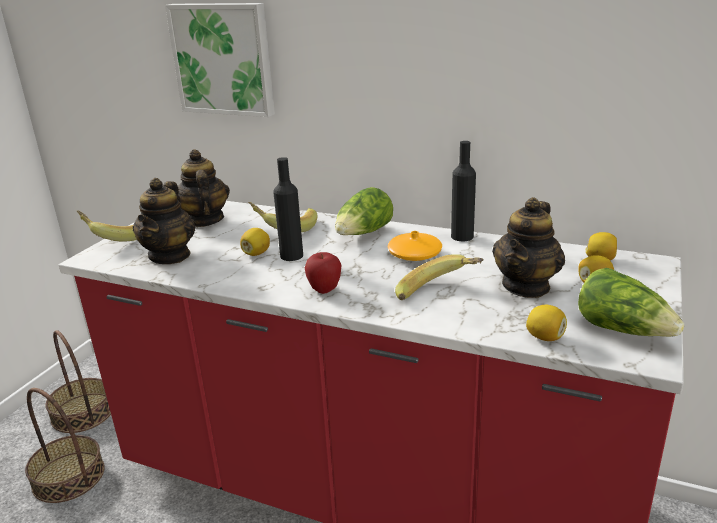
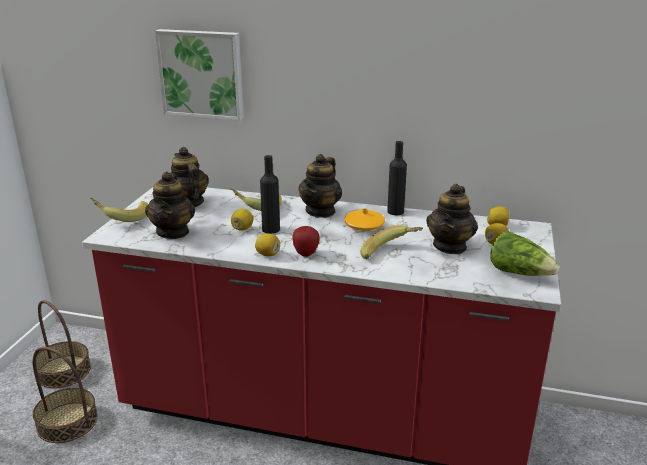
camera: 10 degrees left, 0 degrees up
lettuce [335,187,393,235] -> teapot [298,154,342,218]
lemon [526,305,567,341] -> lemon moved to [255,233,280,256]

